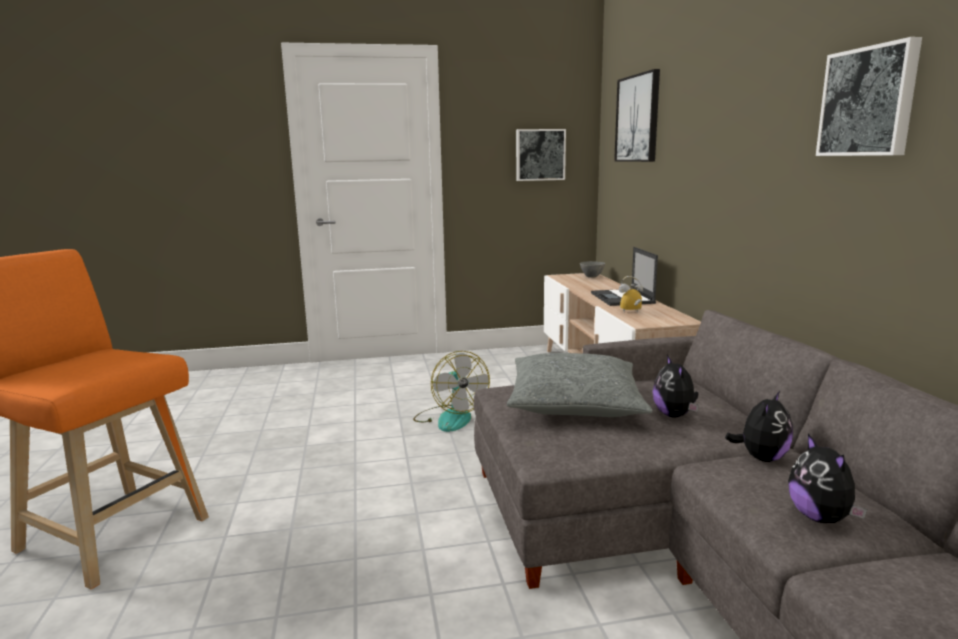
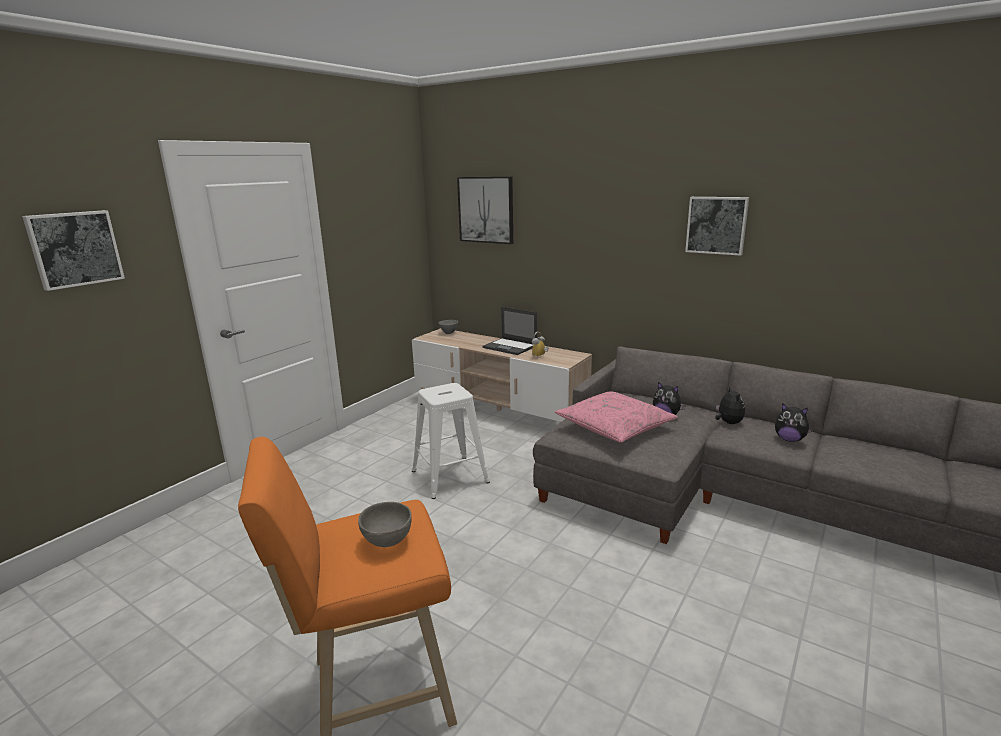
camera: 45 degrees left, 5 degrees up
fan [413,351,490,432] -> white stool [412,383,490,499]
grey pillow [507,353,653,417] -> pink pillow [555,391,678,443]
picture [516,129,566,181] -> picture moved to [22,210,125,291]
none -> grey bowl [358,502,412,547]

